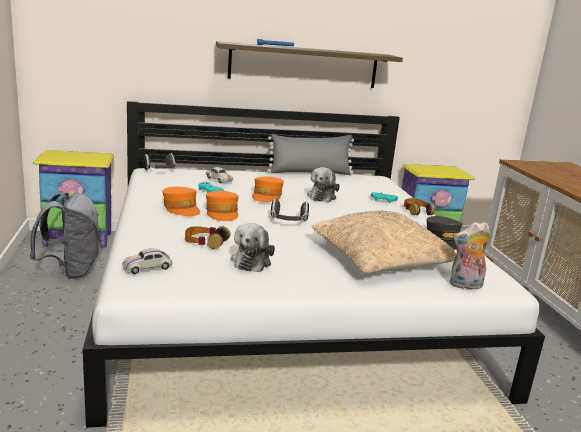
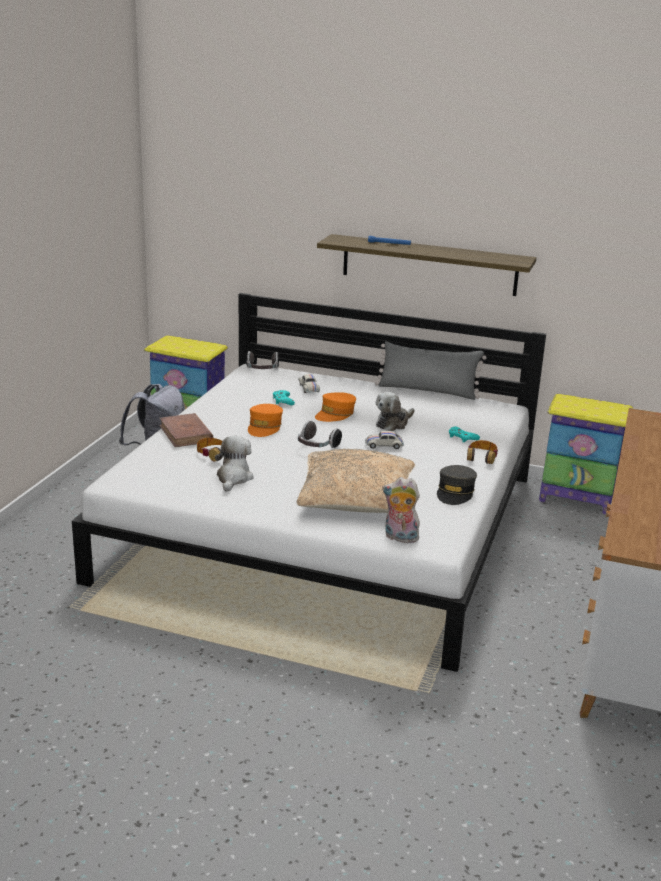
camera: 30 degrees right, 5 degrees up
white toy car [122,248,172,274] -> white toy car moved to [365,431,404,449]
orange cap [162,187,200,216] -> none
plush toy [231,223,275,272] -> plush toy turned 150 degrees clockwise [215,436,254,492]
none -> brown book [160,413,213,447]

